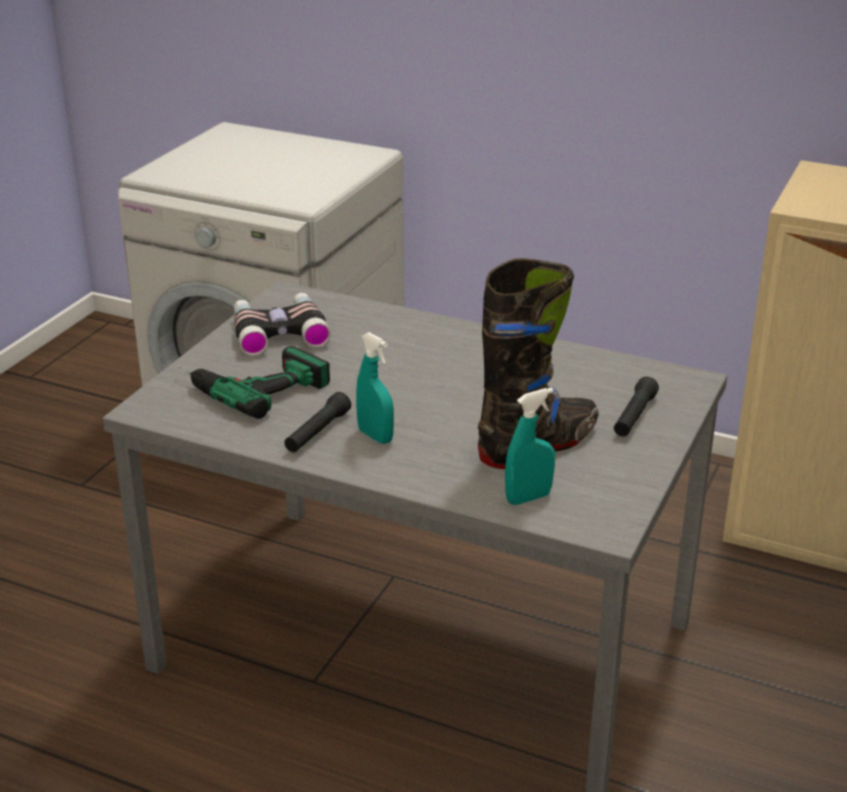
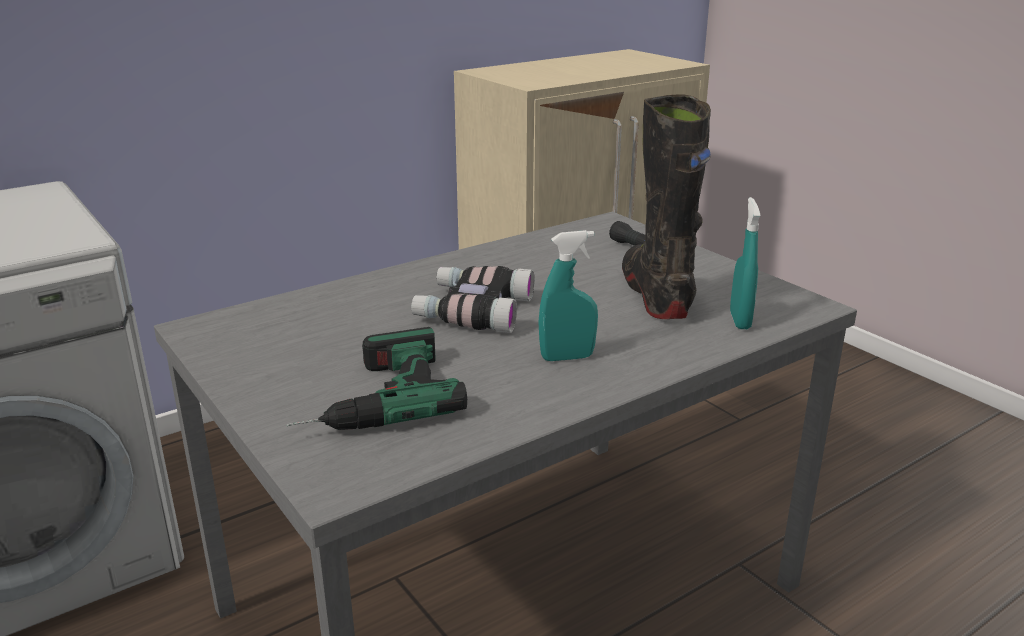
camera: 60 degrees left, 5 degrees down
binoculars [234,293,331,356] -> binoculars moved to [411,266,535,333]
black flashlight [284,392,351,452] -> none

